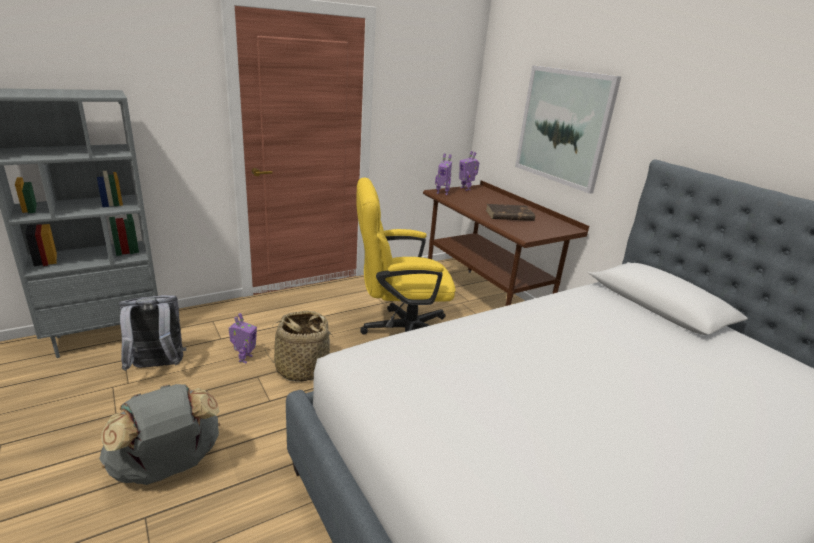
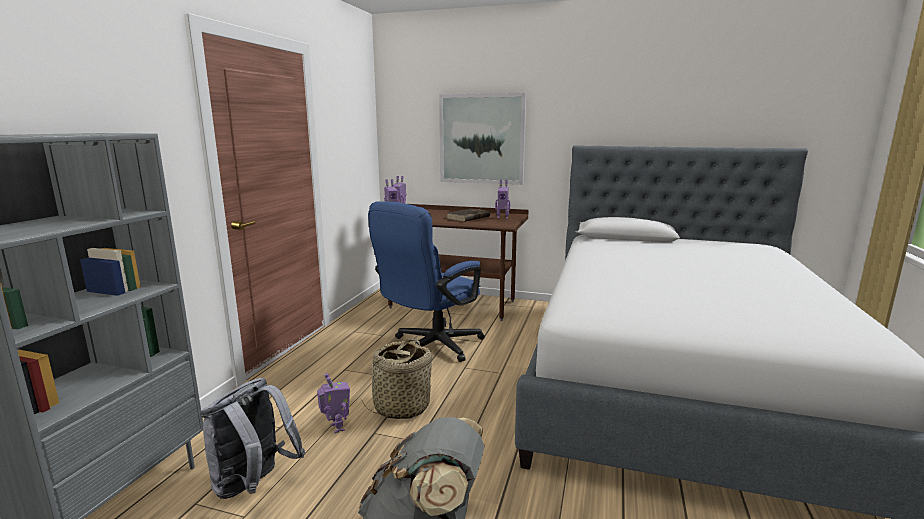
camera: 40 degrees left, 10 degrees down
yellow office chair [356,177,456,335] -> blue office chair [368,201,485,362]
none -> toy robot [495,180,510,219]

